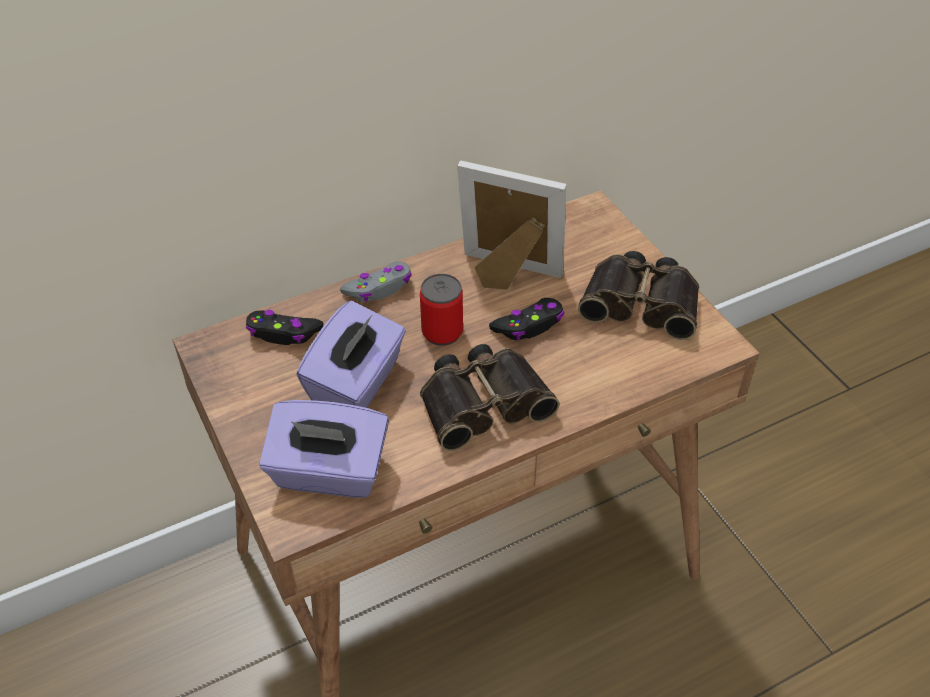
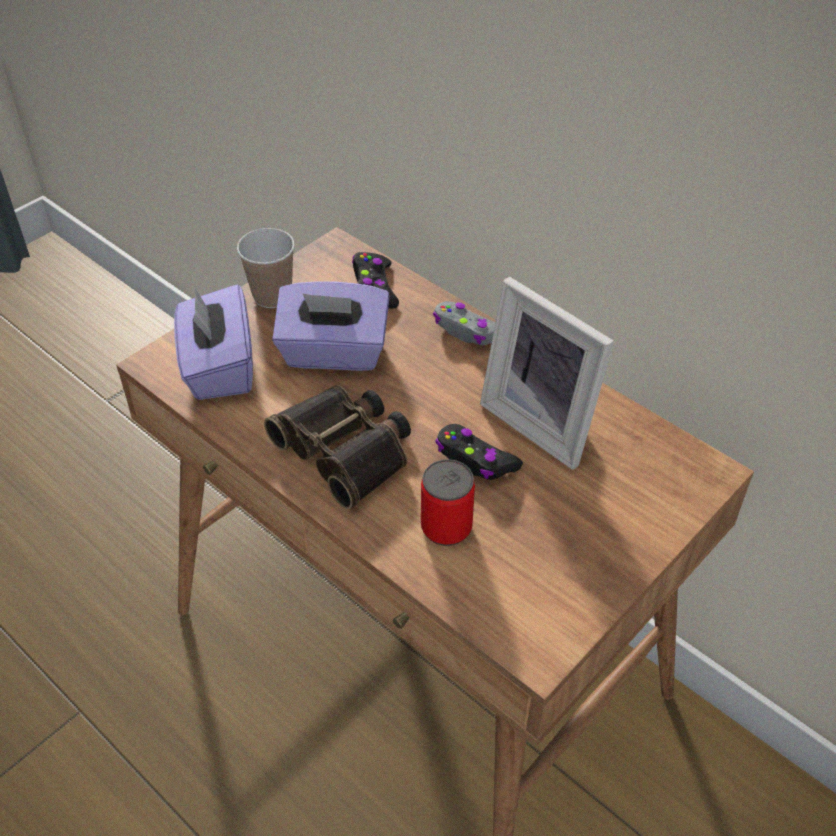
camera: 70 degrees right, 0 degrees up
can [420,274,463,346] -> can moved to [421,459,475,546]
picture frame [457,161,566,290] -> picture frame turned 135 degrees clockwise [480,277,614,470]
binoculars [578,251,699,340] -> none
none -> cup [237,228,295,308]

